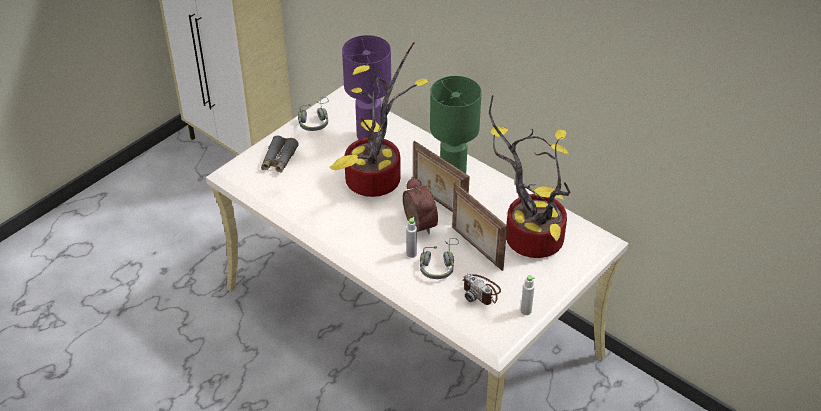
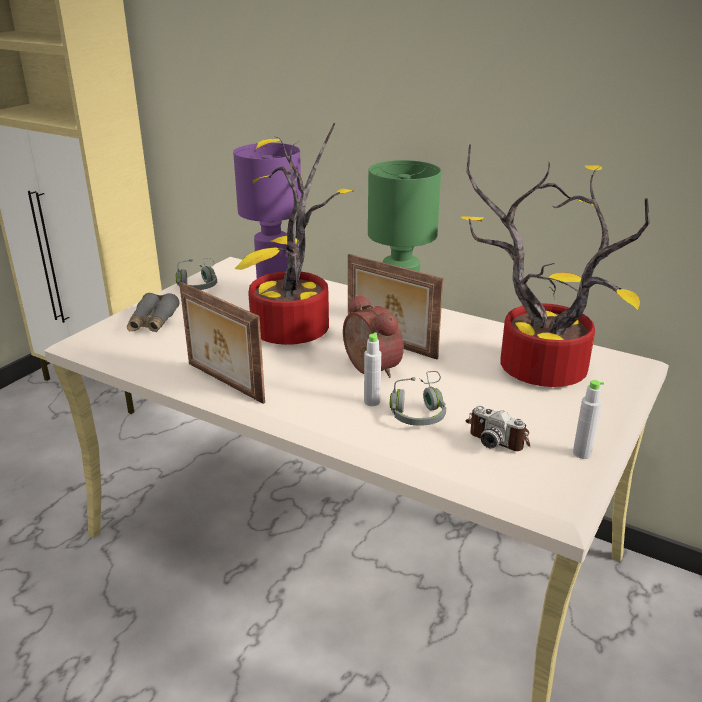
camera: 10 degrees left, 15 degrees down
picture frame [452,183,507,271] -> picture frame moved to [179,282,265,404]

